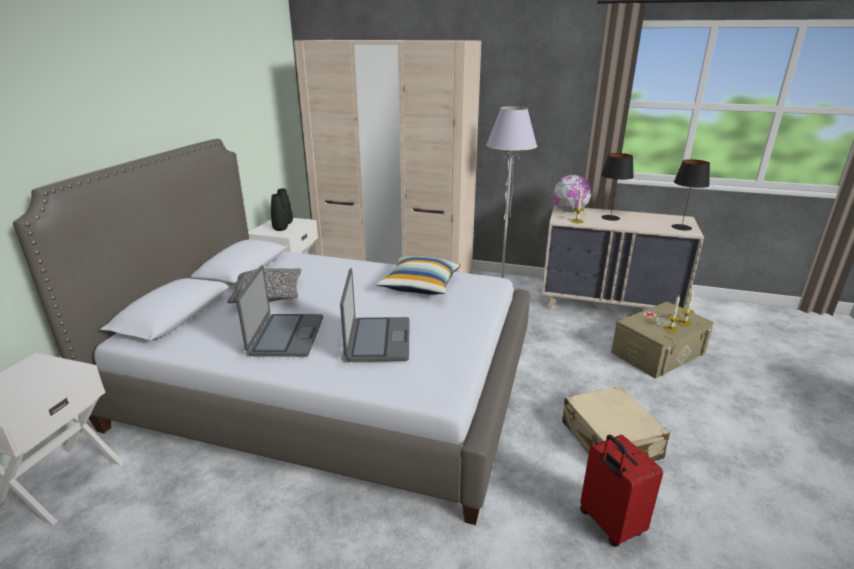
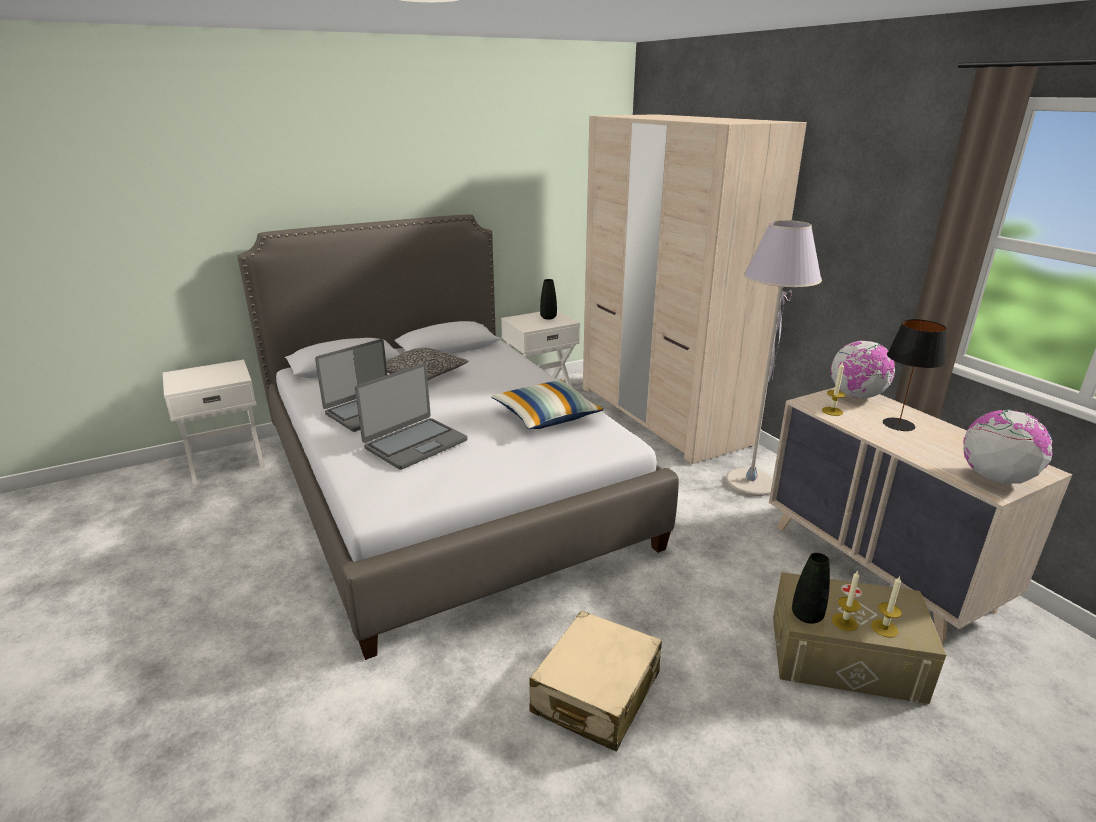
camera: 45 degrees right, 0 degrees up
black vase [271,194,288,231] -> black vase moved to [792,553,830,624]
red suitcase [580,435,663,547] -> none
black table lamp [672,159,710,231] -> globe [963,409,1053,484]

